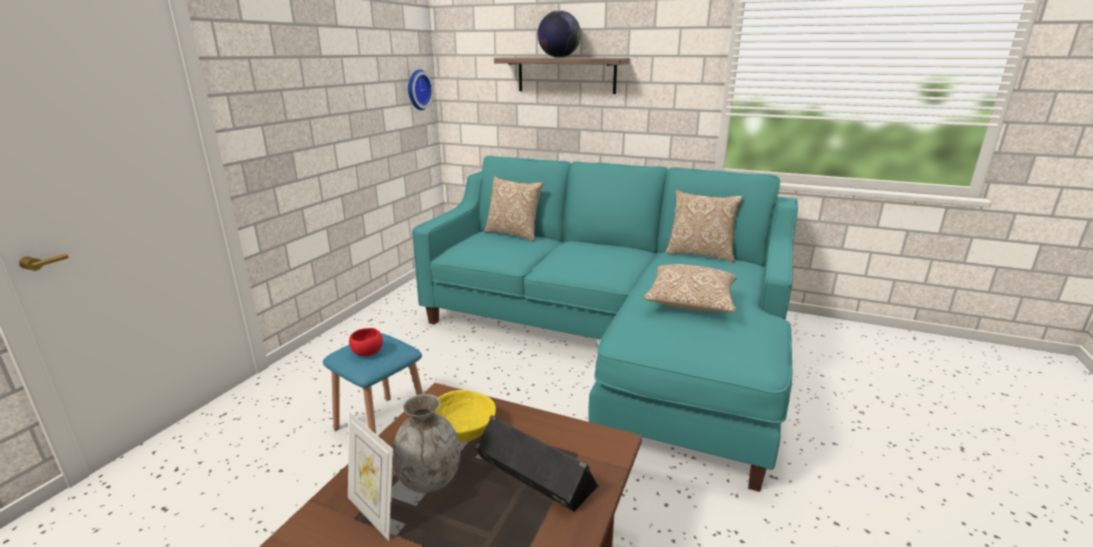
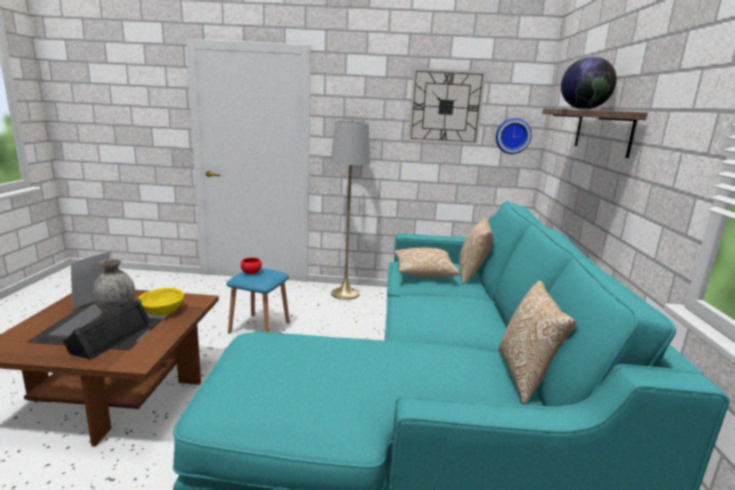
camera: 70 degrees right, 5 degrees down
pillow [643,264,737,312] -> pillow moved to [394,248,460,277]
none -> grey floor lamp [330,121,370,300]
none -> wall clock [408,68,486,145]

